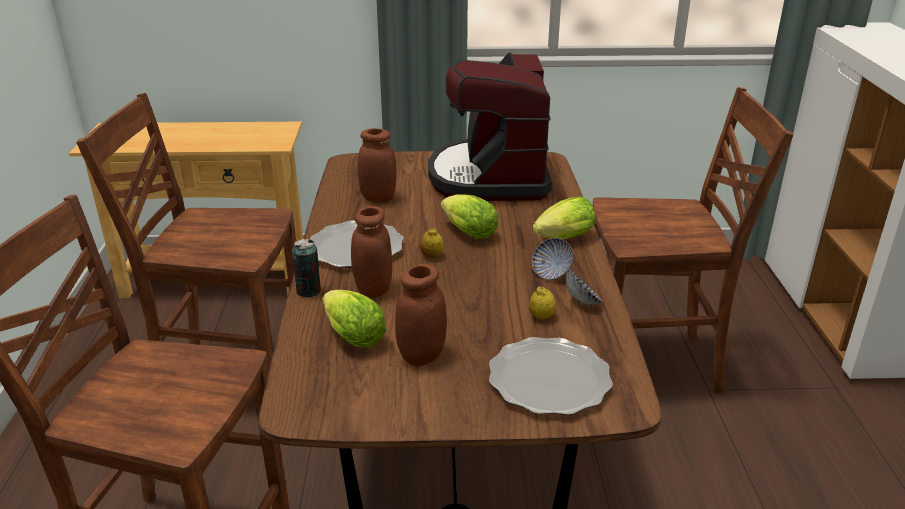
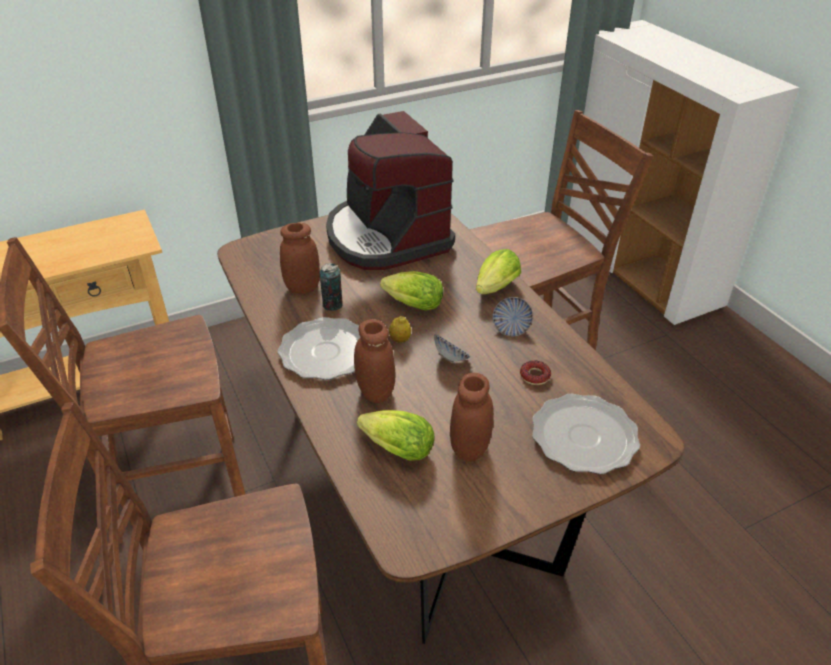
camera: 25 degrees left, 10 degrees up
can [292,239,321,298] -> can moved to [319,263,343,311]
lemon [529,286,556,320] -> donut [520,360,551,385]
bowl [566,268,602,305] -> bowl moved to [434,334,471,364]

